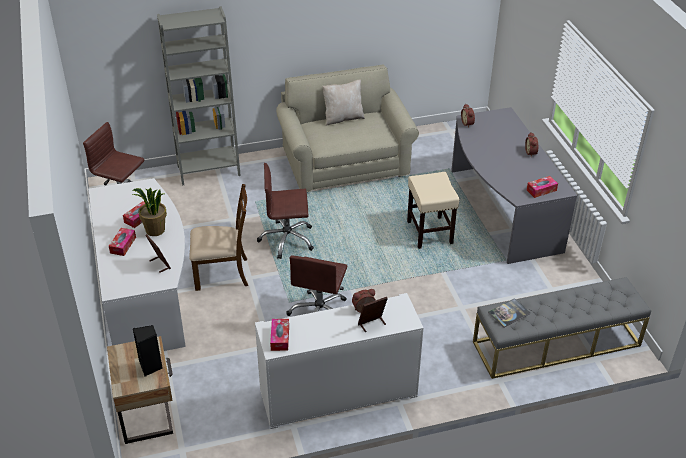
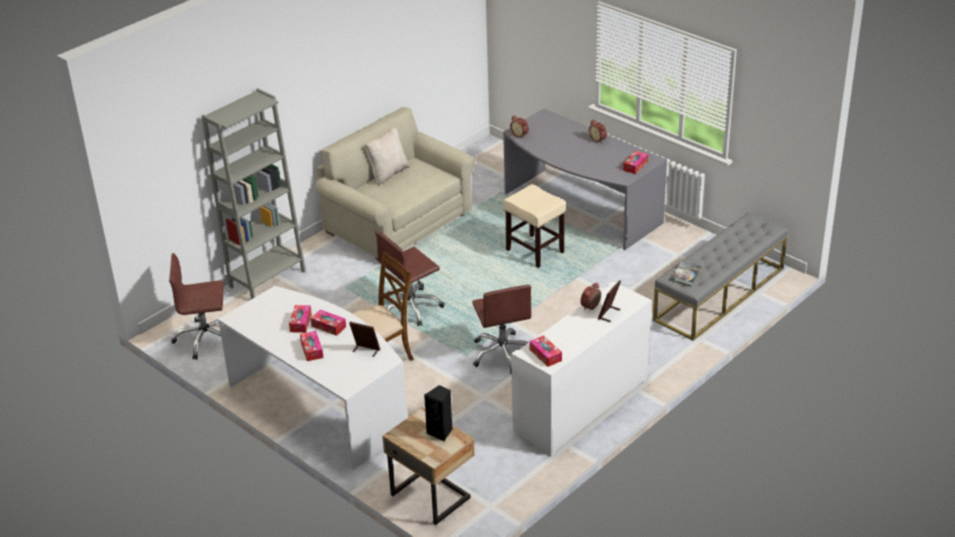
camera: 30 degrees left, 5 degrees down
potted plant [132,188,167,236] -> tissue box [311,310,346,336]

